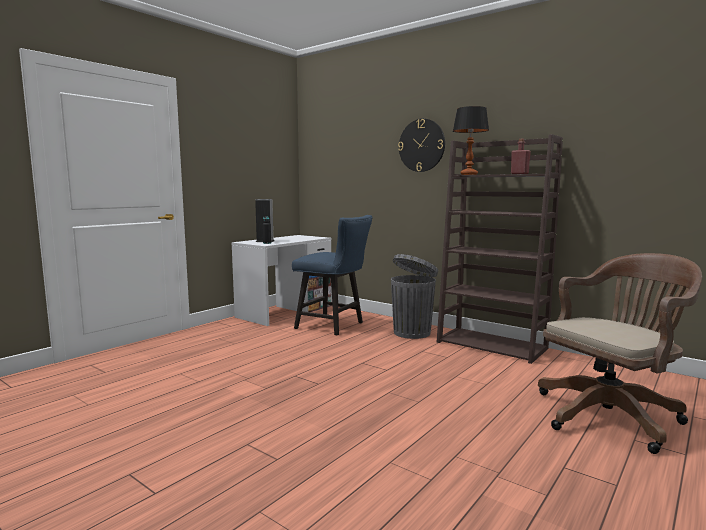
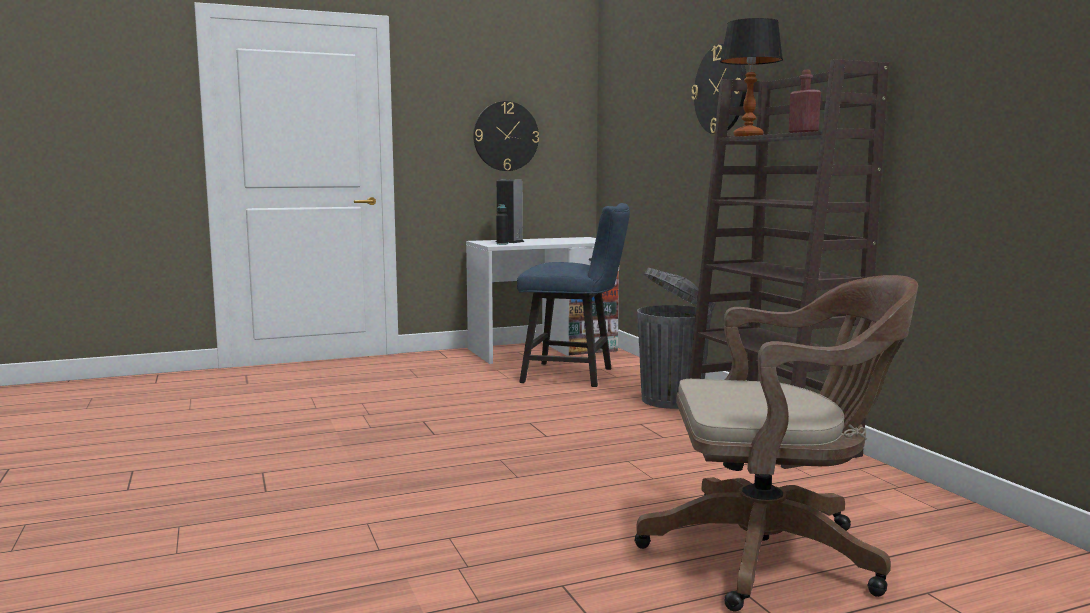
camera: 30 degrees right, 0 degrees up
blue chair [292,215,373,335] -> blue chair turned 45 degrees counterclockwise [517,203,630,387]
none -> wall clock [473,101,539,171]

